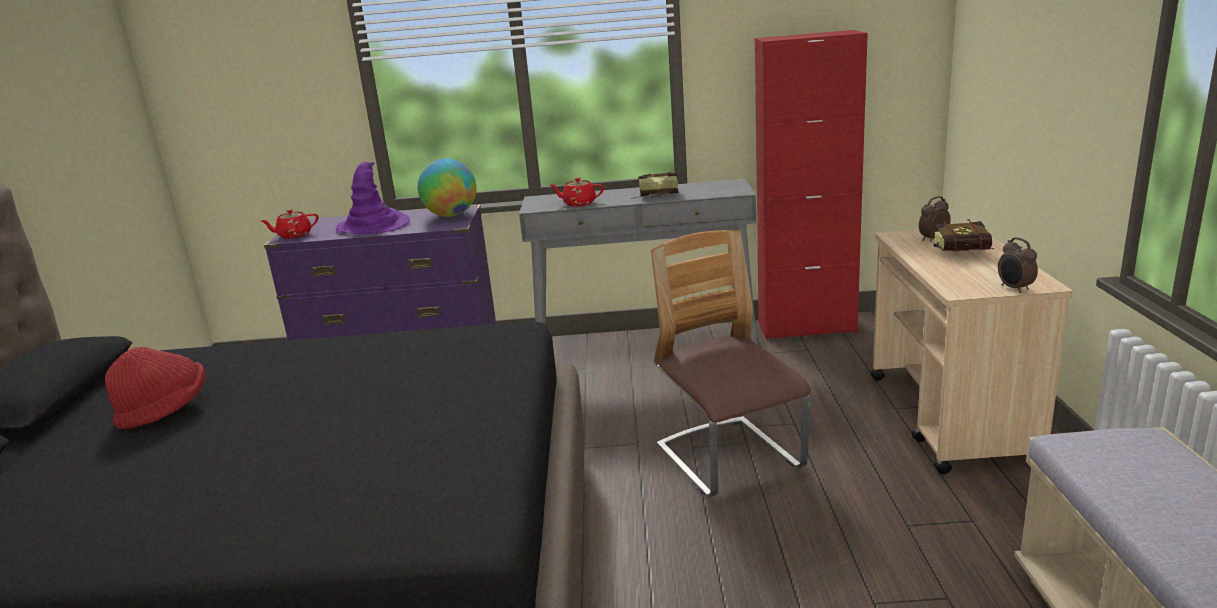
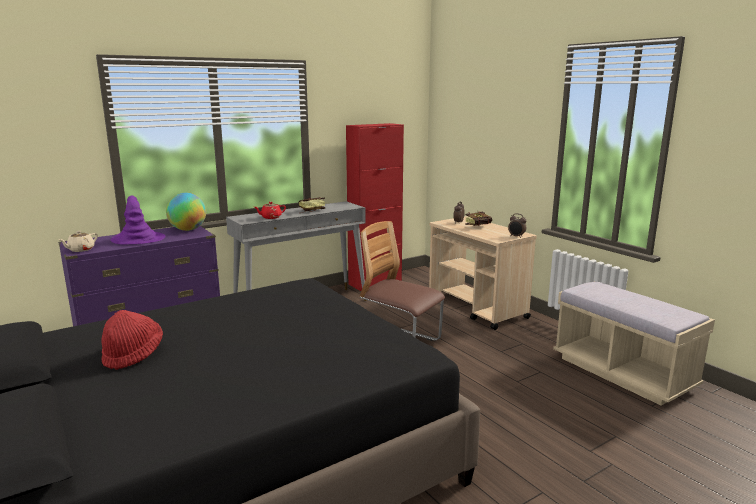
camera: 35 degrees left, 5 degrees down
red teapot [260,209,318,239] -> beige teapot [59,231,98,252]

